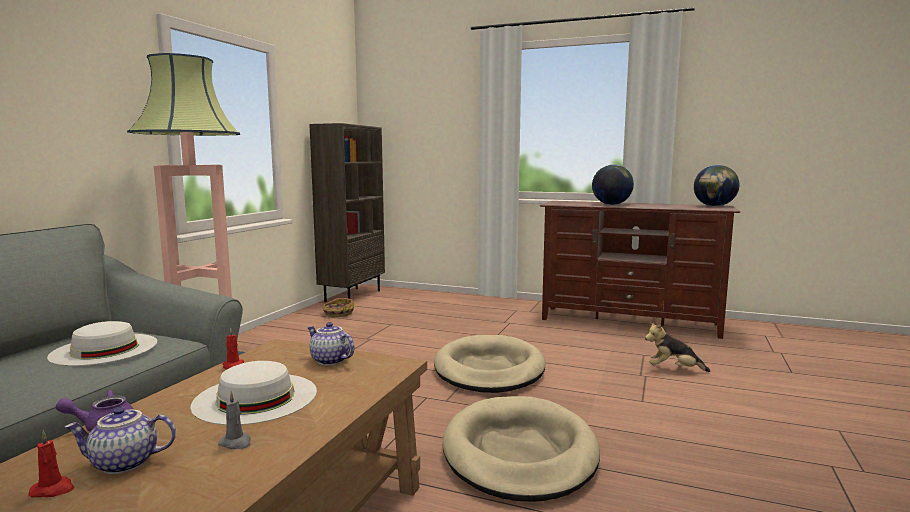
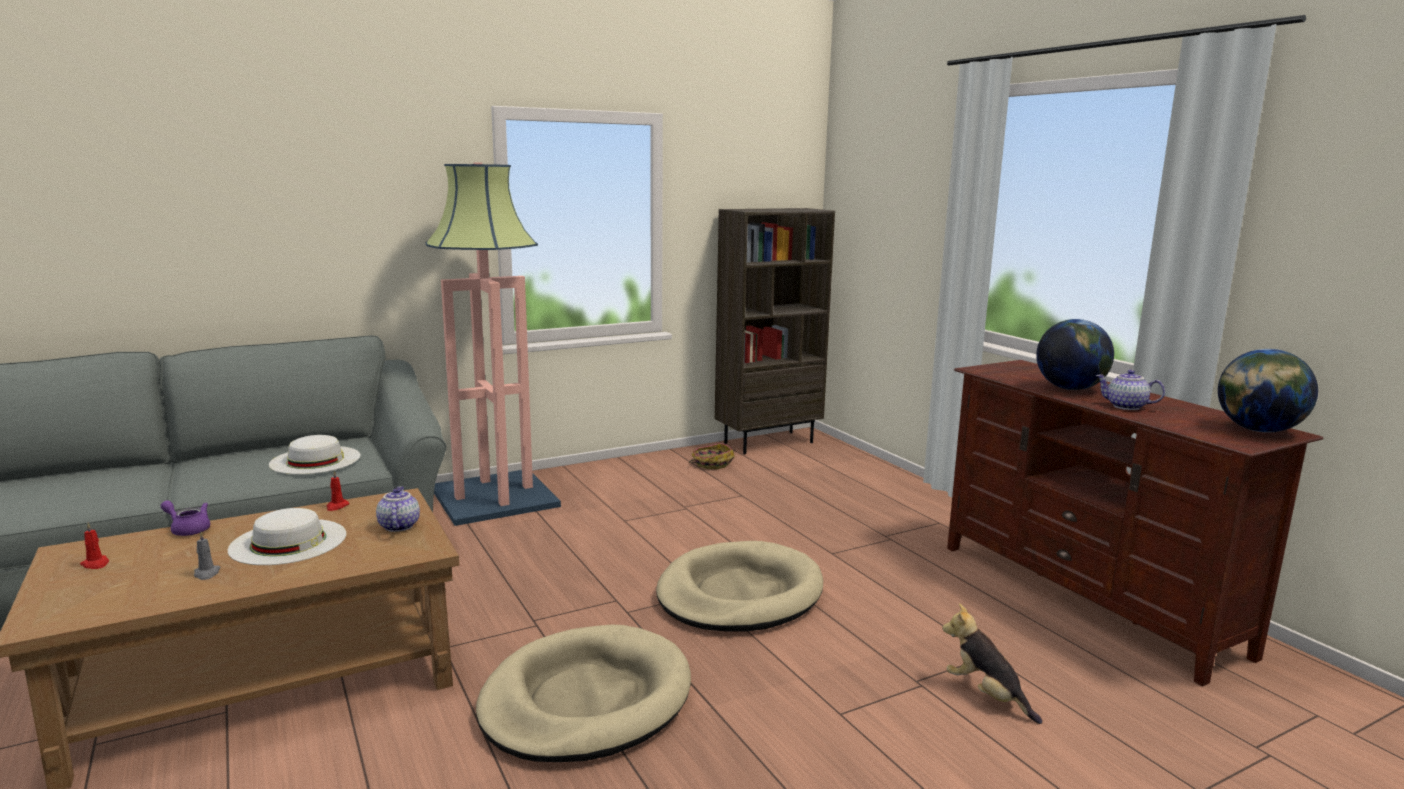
camera: 40 degrees right, 5 degrees up
teapot [65,406,176,474] -> teapot moved to [1095,370,1165,410]

